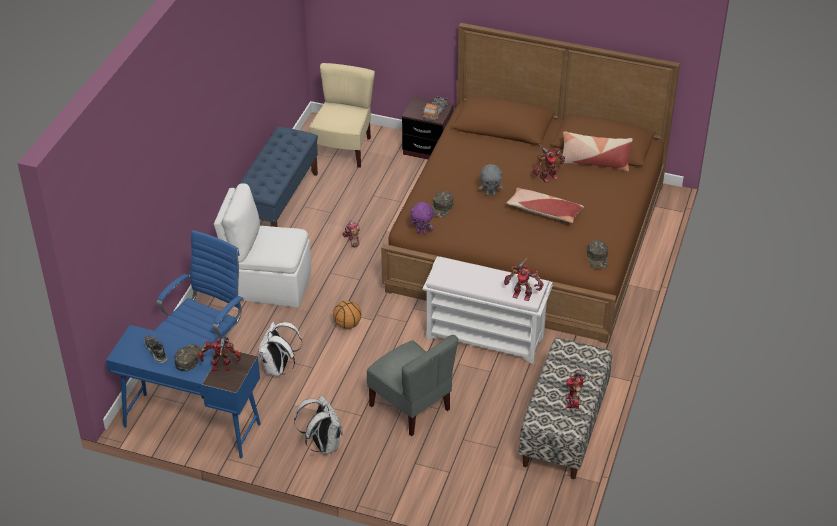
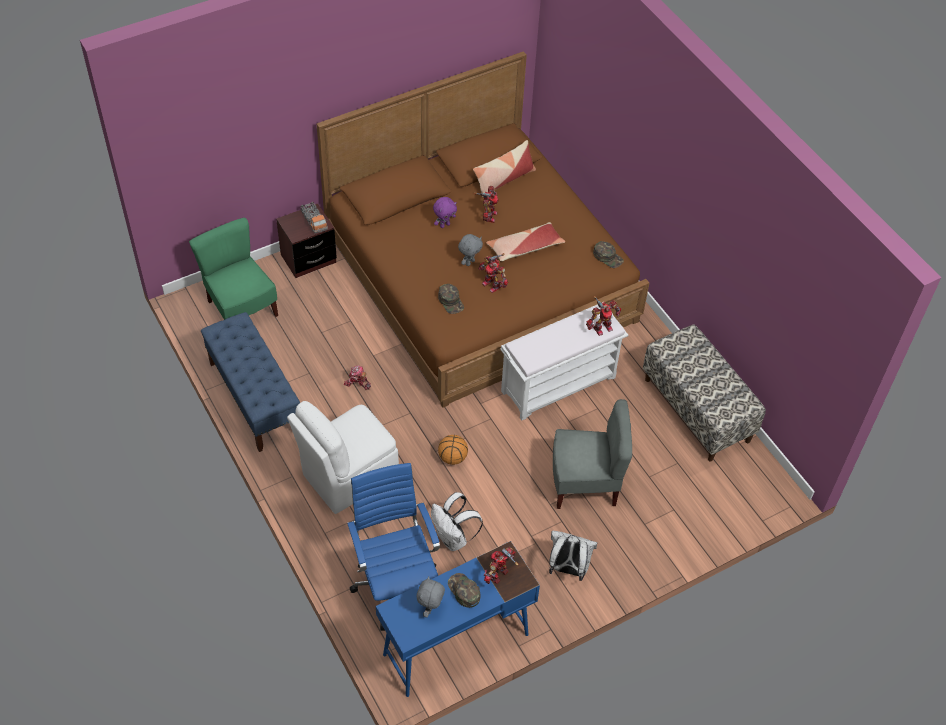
camera: 50 degrees left, 10 degrees up
shoe [144,335,168,363] -> grey plush toy [417,577,445,617]
beige chair [309,63,375,168] -> green chair [189,217,278,320]
purple plush toy [409,202,434,234] -> purple plush toy moved to [433,197,457,228]
toy robot [566,369,595,409] -> toy robot moved to [478,253,508,293]

